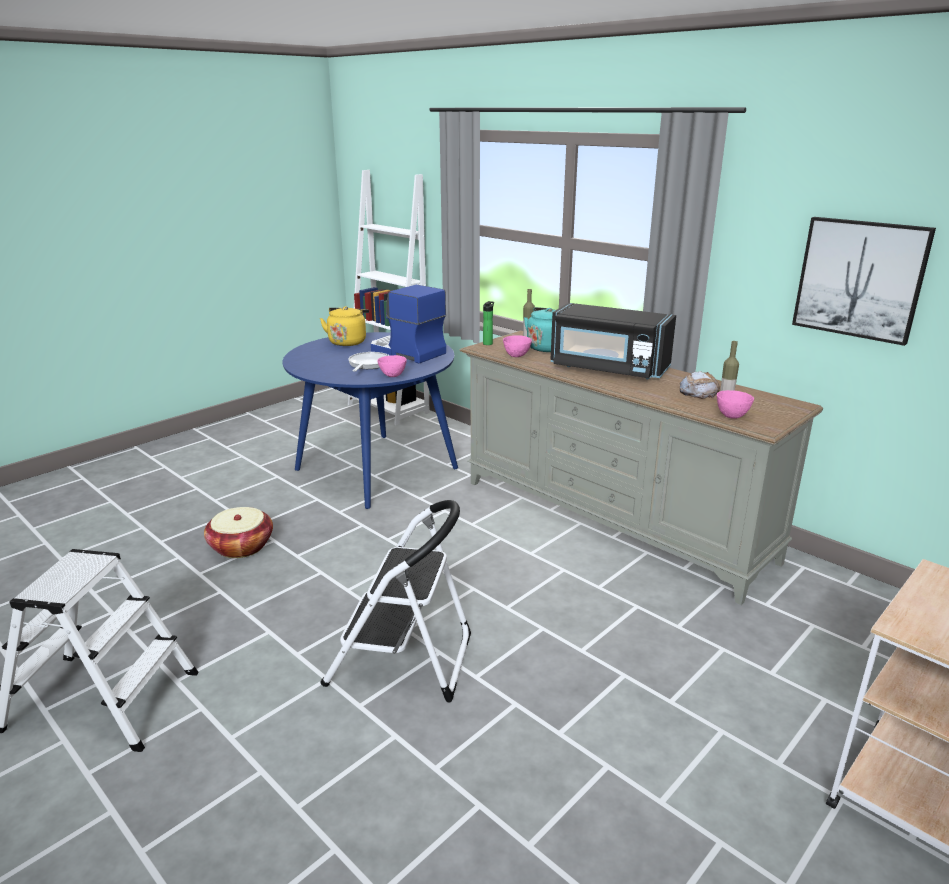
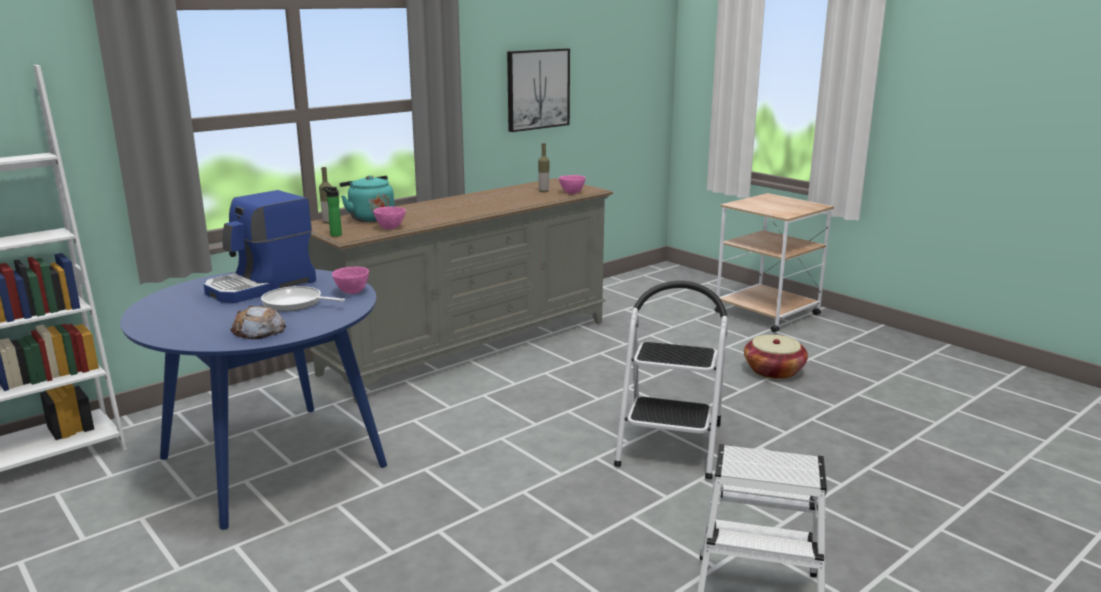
camera: 85 degrees left, 5 degrees down
basket [204,507,273,558] -> basket moved to [744,335,808,379]
yellow kettle [320,306,369,346] -> none
black microwave [550,303,676,379] -> none
bread [680,371,720,399] -> bread moved to [230,306,286,339]

